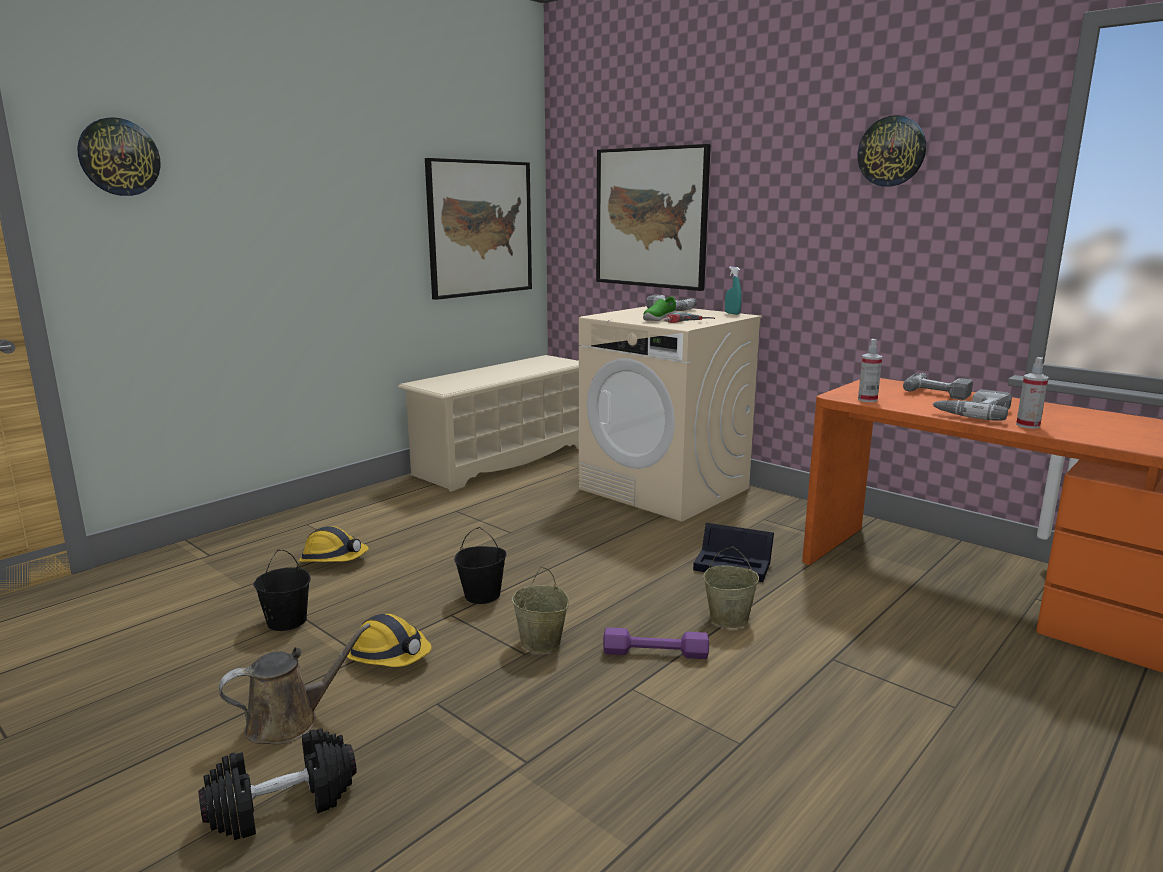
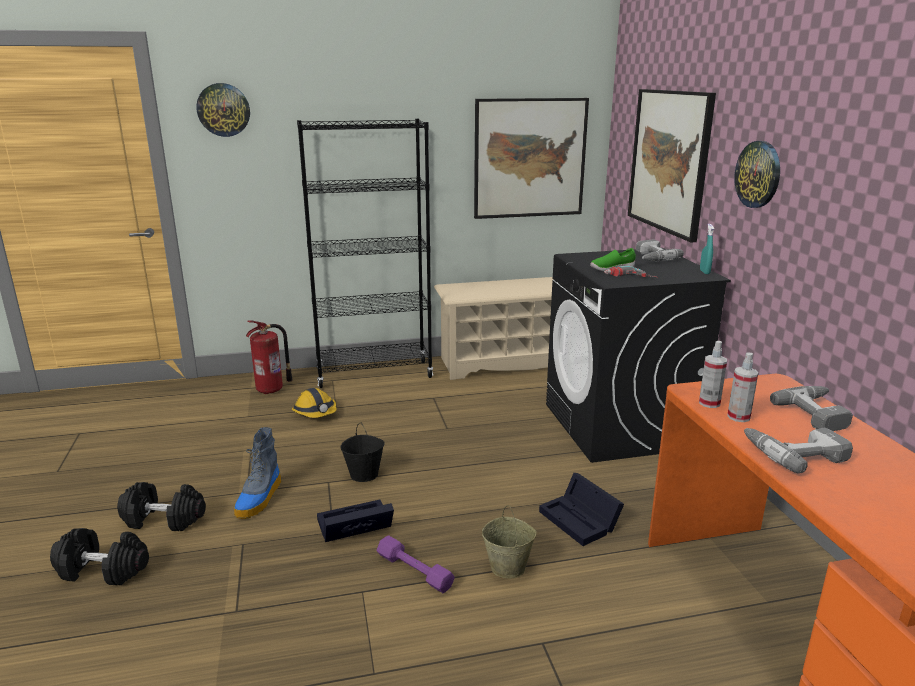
camera: 35 degrees right, 5 degrees up
brown watering can [219,623,371,745] -> black dumbbell [117,482,206,531]
black bucket [253,550,311,631] -> none
hard hat [347,614,432,667] -> boot [234,427,282,519]
beige bucket [512,567,569,653] -> black storage box [317,499,394,542]
beige washing machine [579,306,762,522] -> black washing machine [546,248,731,463]
wall clock [858,115,926,187] -> wall clock moved to [734,141,780,208]
spray bottle [1016,357,1049,429] -> spray bottle moved to [727,352,759,422]
none -> fire extinguisher [246,320,293,394]
none -> black bookcase [297,119,433,388]

